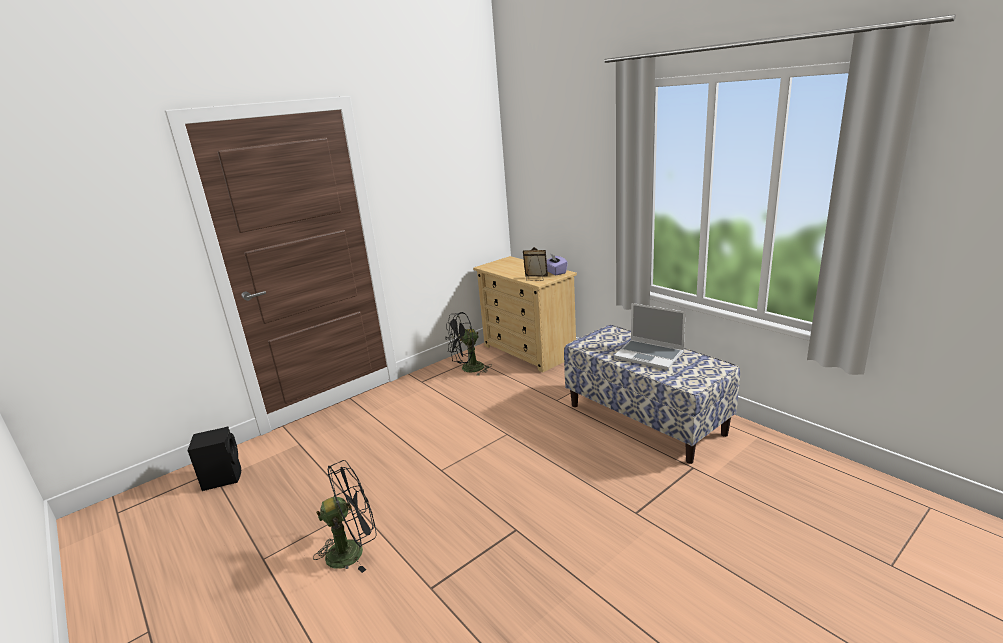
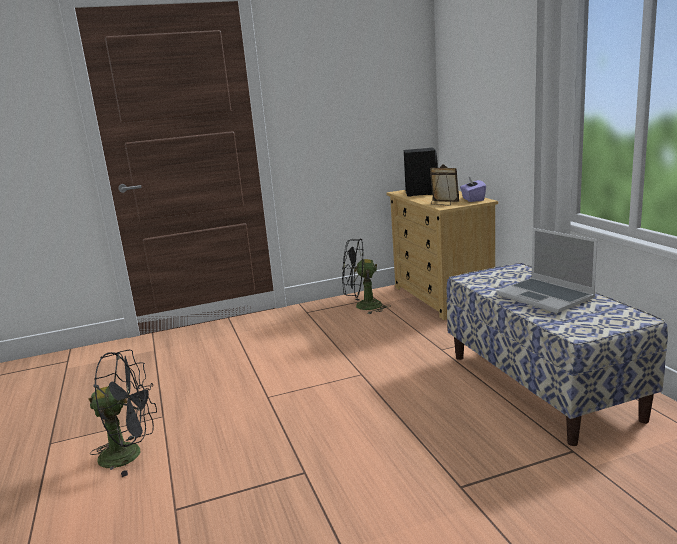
camera: 20 degrees right, 5 degrees down
black speaker [187,426,241,491] -> black speaker moved to [404,148,438,196]

